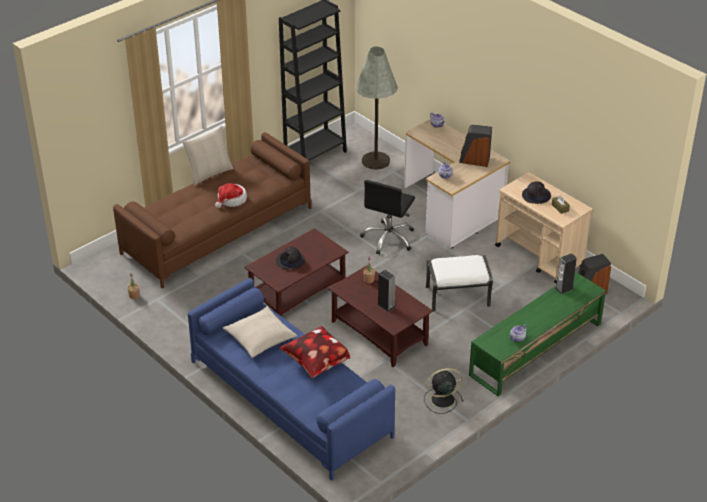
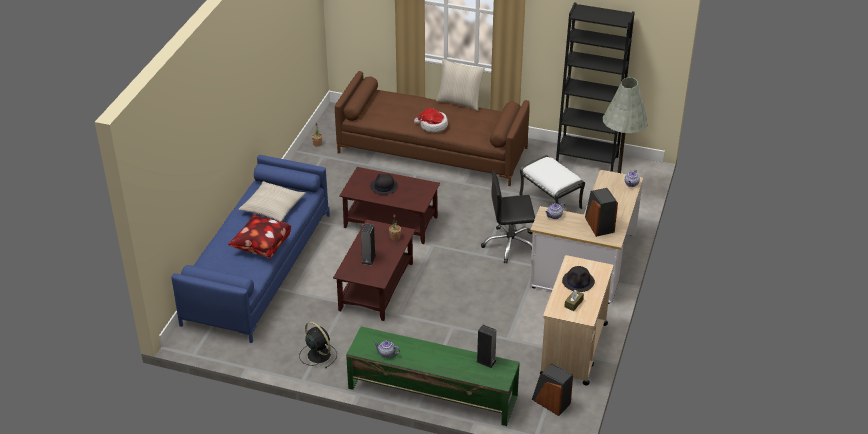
camera: 60 degrees right, 0 degrees up
white ottoman [426,255,493,312] -> white ottoman moved to [519,155,585,209]

